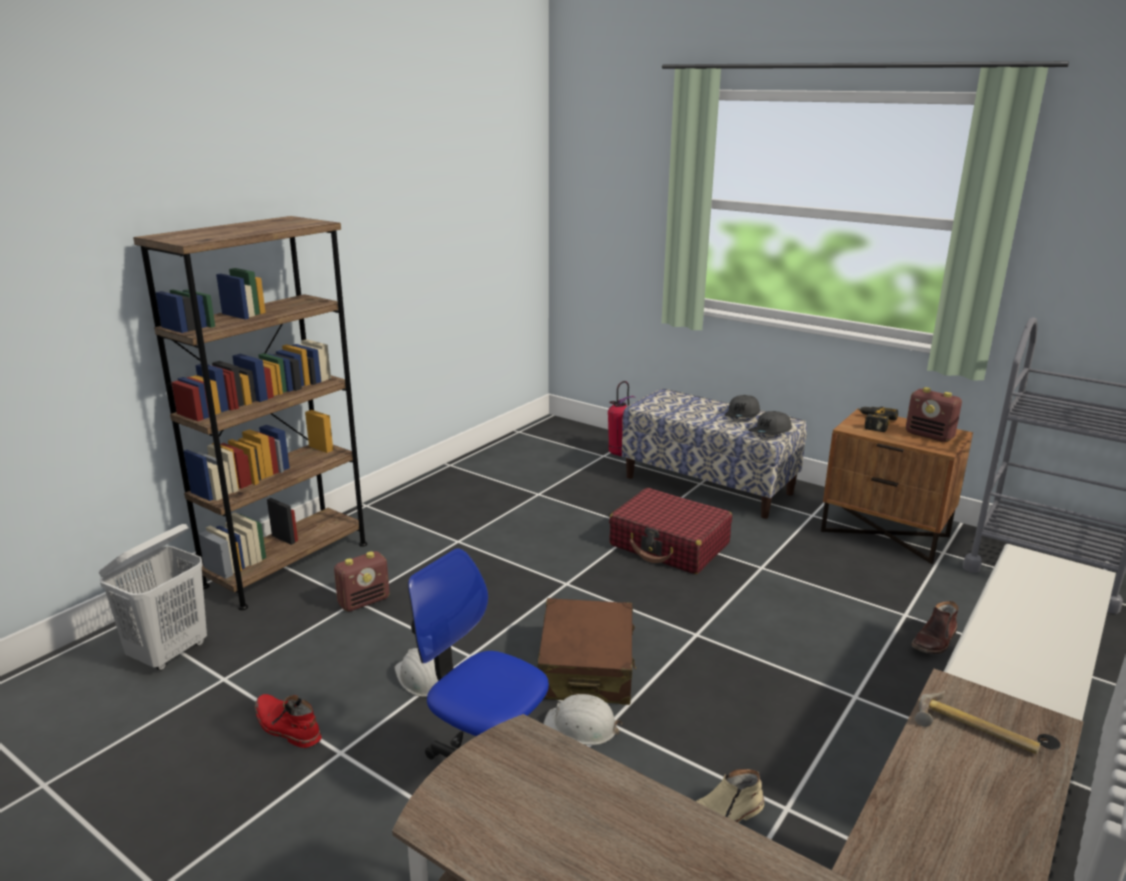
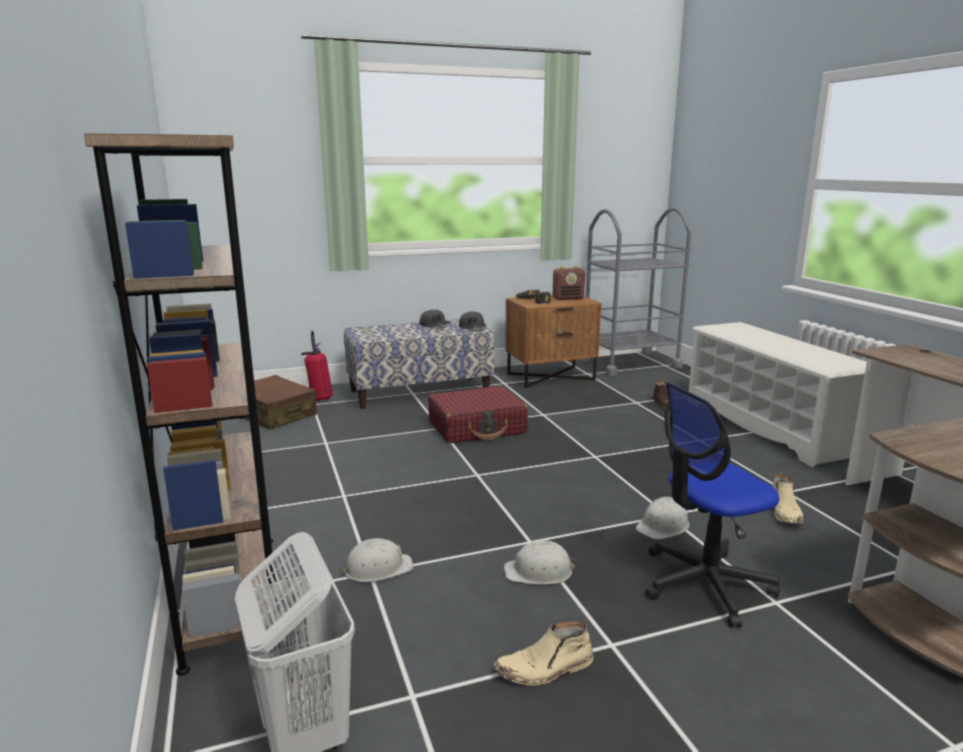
camera: 55 degrees left, 5 degrees down
red boot [255,694,321,748] -> beige boot [493,621,593,686]
radio [334,551,390,612] -> white hard hat [340,538,414,582]
brown suitcase [538,598,636,705] -> brown suitcase moved to [244,375,317,430]
hammer [914,691,1040,754] -> none

